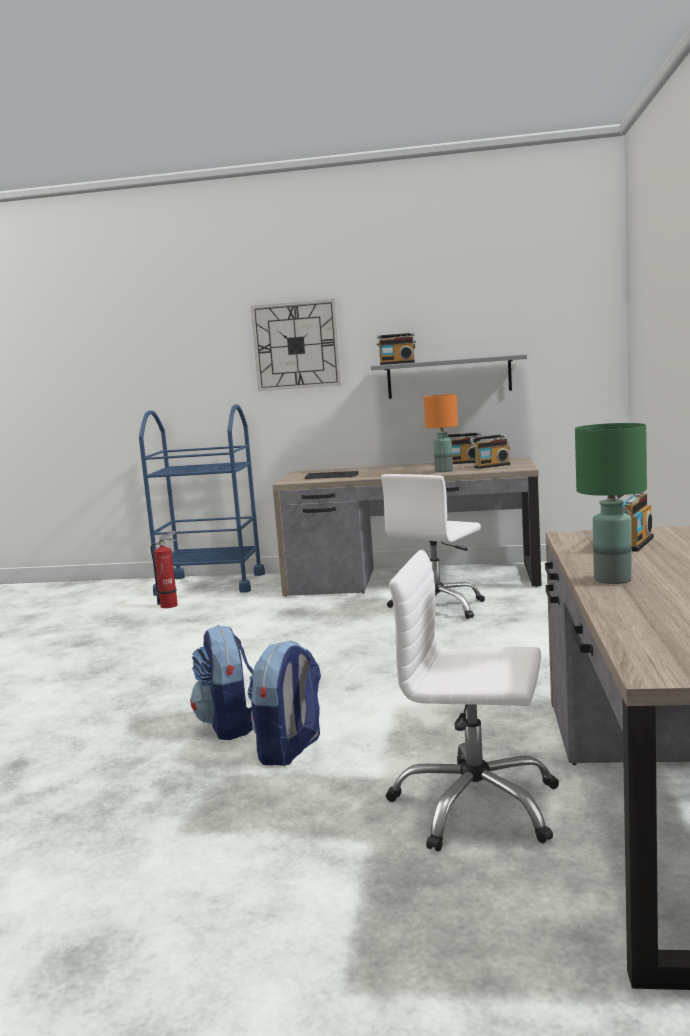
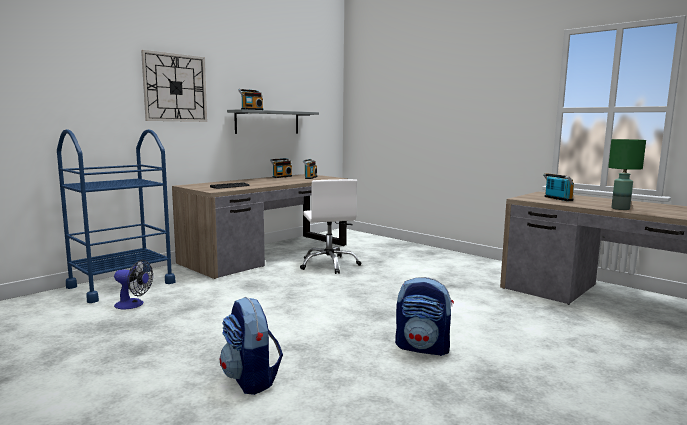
camera: 55 degrees left, 0 degrees up
fire extinguisher [151,531,178,608] -> fan [114,260,153,309]
backpack [247,640,321,766] -> backpack moved to [220,297,283,395]
white office chair [386,550,559,852] -> none
orange table lamp [424,394,458,472] -> none

